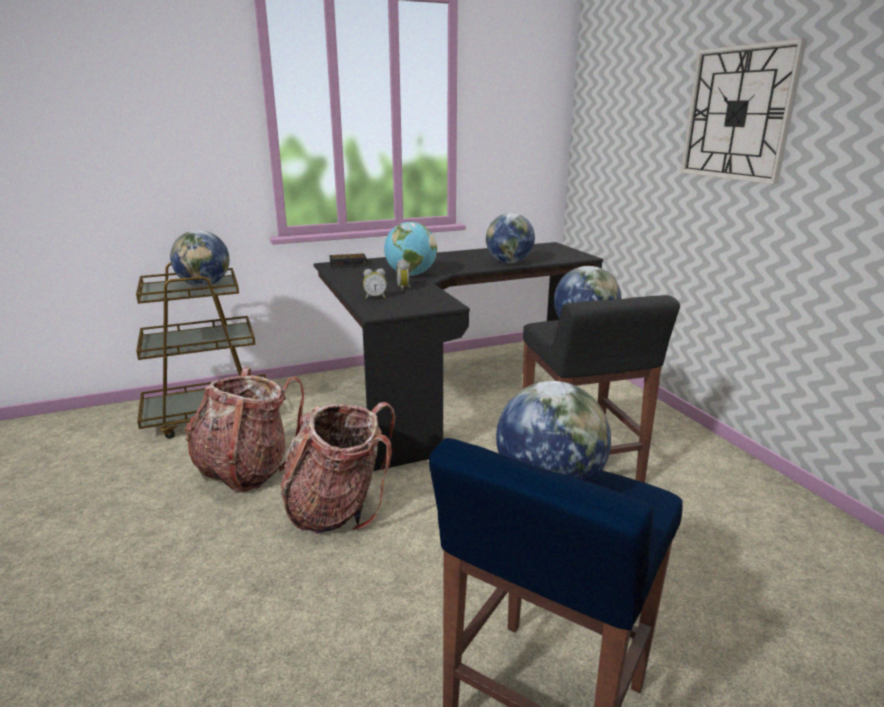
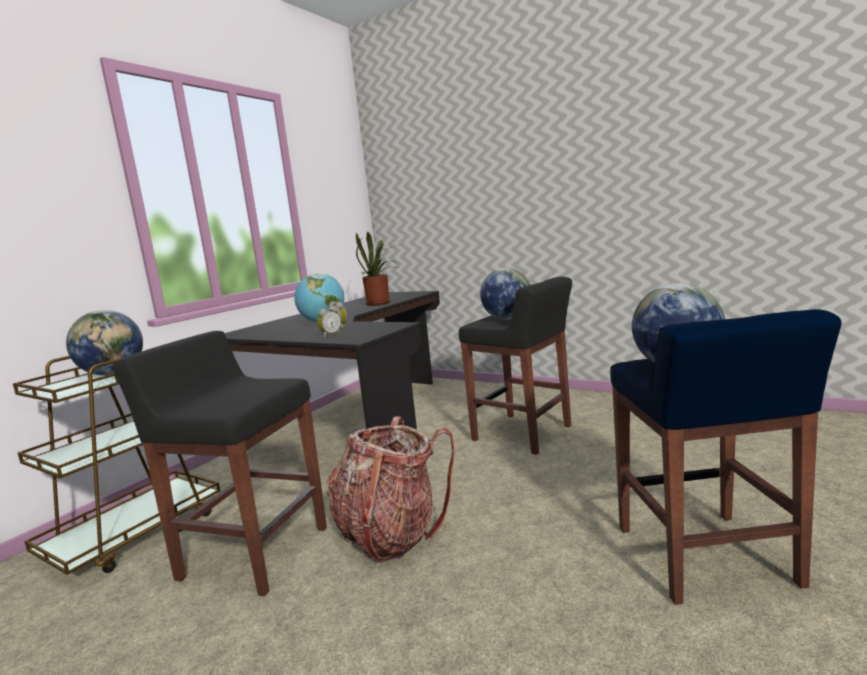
camera: 35 degrees left, 10 degrees down
backpack [185,367,304,493] -> black stool [112,331,327,596]
alarm clock [330,254,369,268] -> none
globe [486,213,535,263] -> potted plant [356,232,399,306]
wall clock [681,38,807,184] -> none

